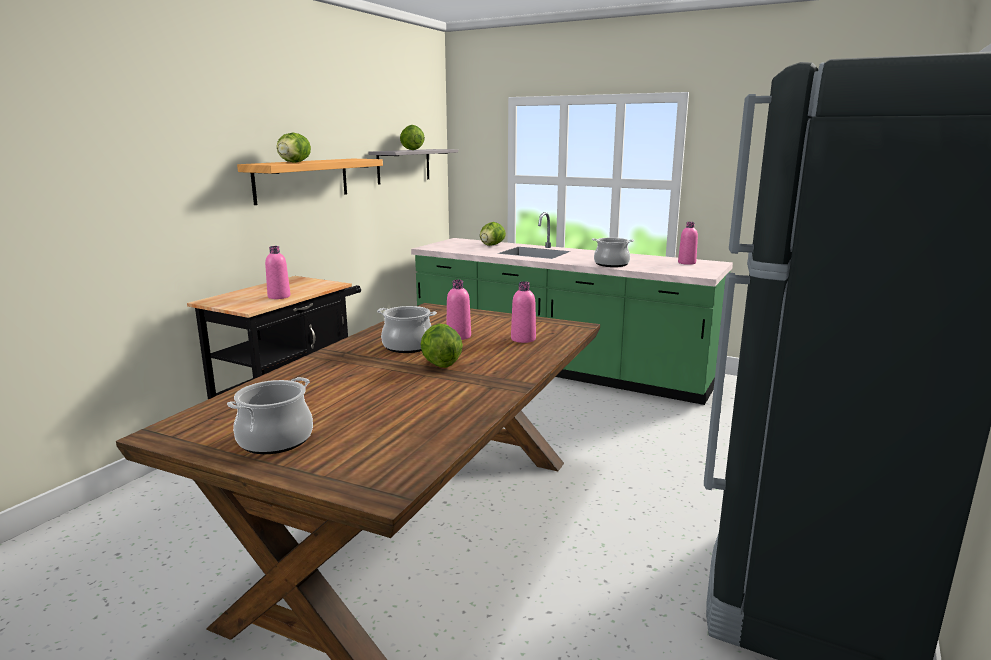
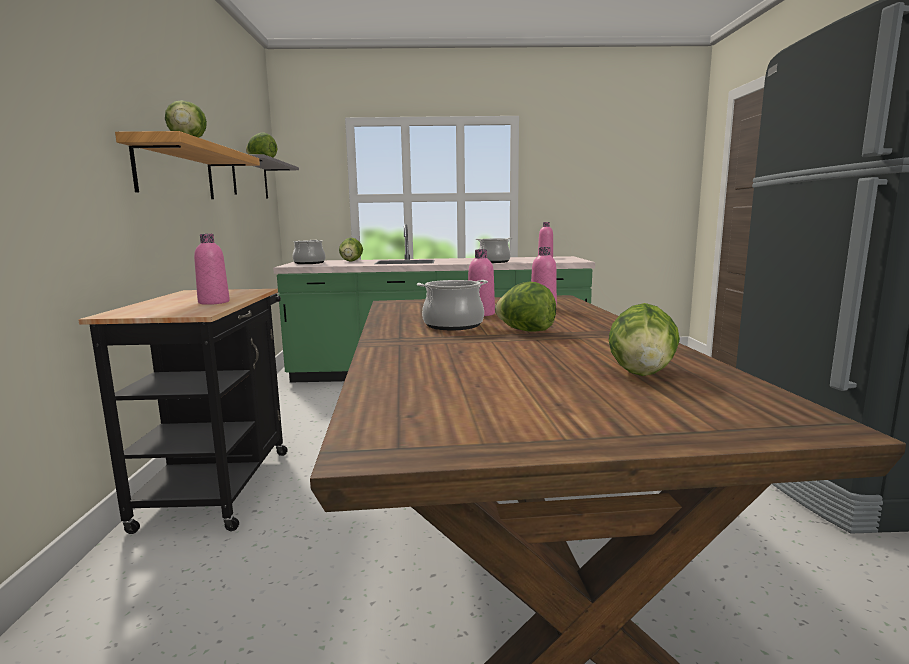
camera: 30 degrees left, 5 degrees down
cooking pot [227,377,313,454] -> cooking pot moved to [292,240,326,264]
none -> lettuce [609,303,680,376]

